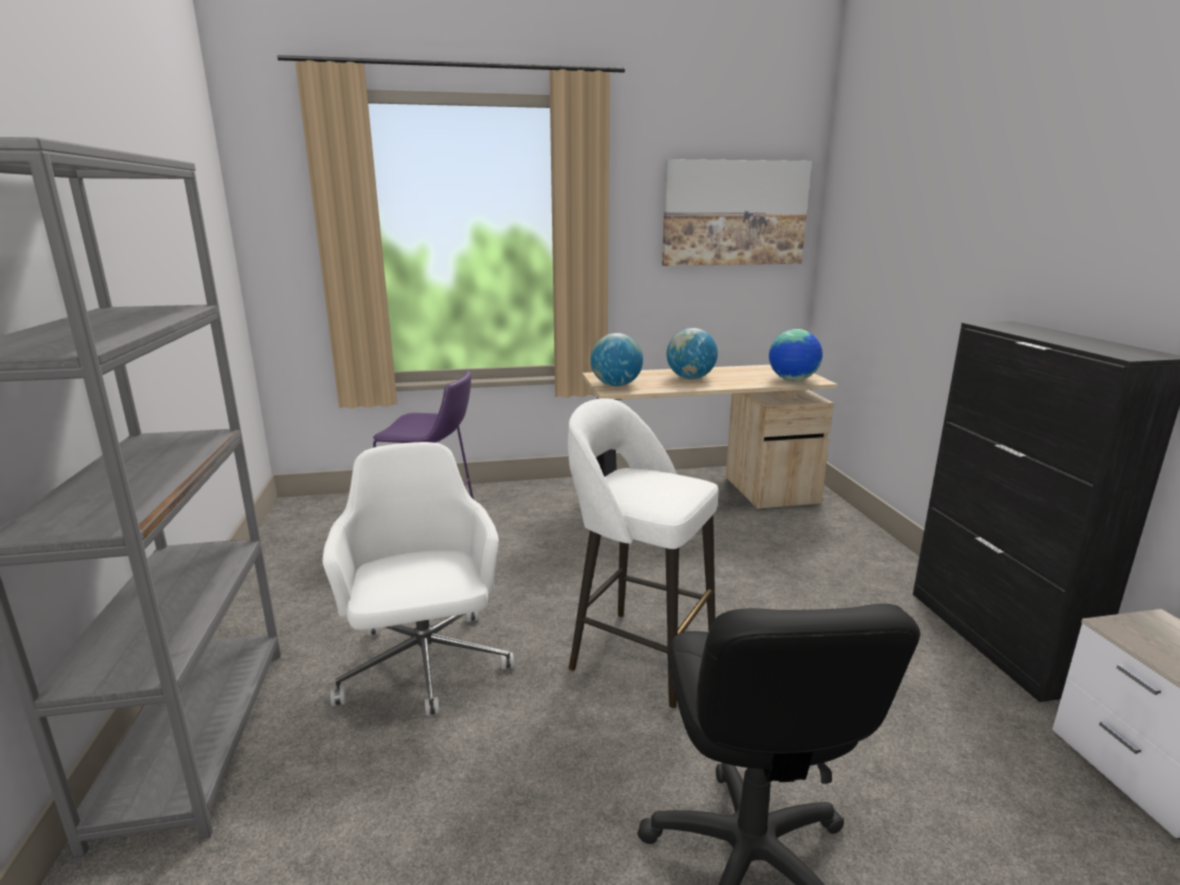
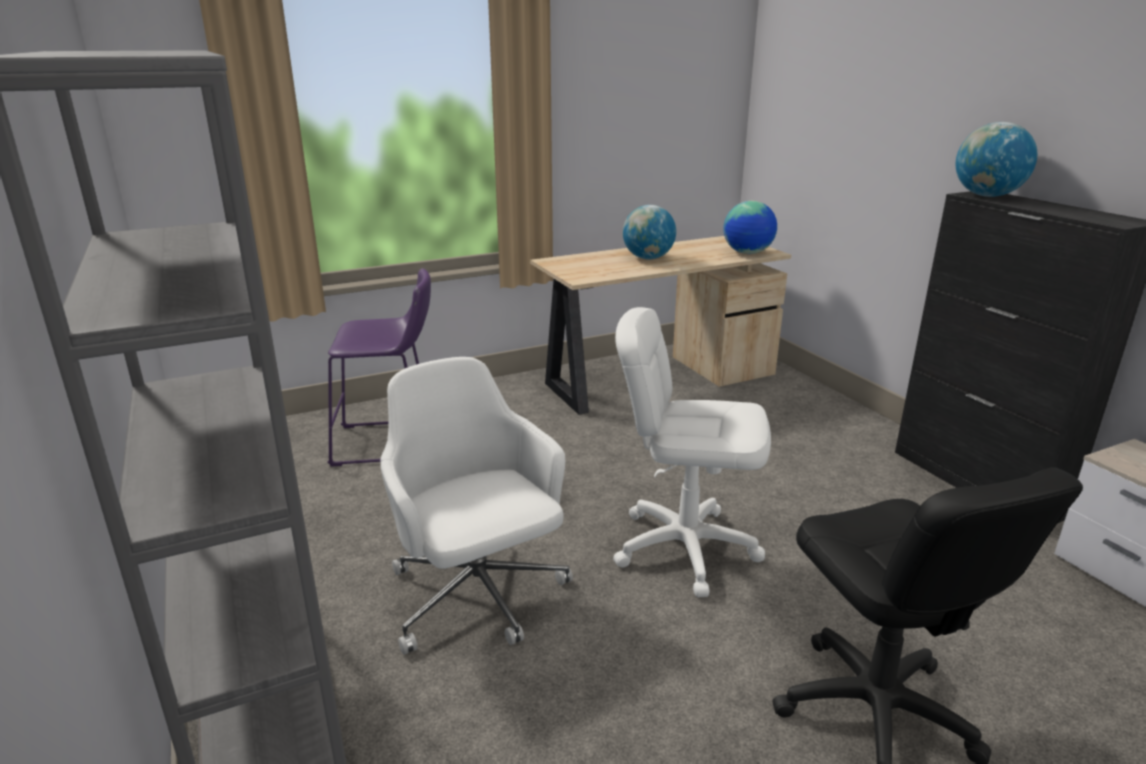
camera: 15 degrees left, 5 degrees up
white stool [568,398,718,708] -> white office chair [613,307,771,597]
globe [590,333,643,386] -> globe moved to [956,122,1037,197]
picture [662,159,812,266] -> none

